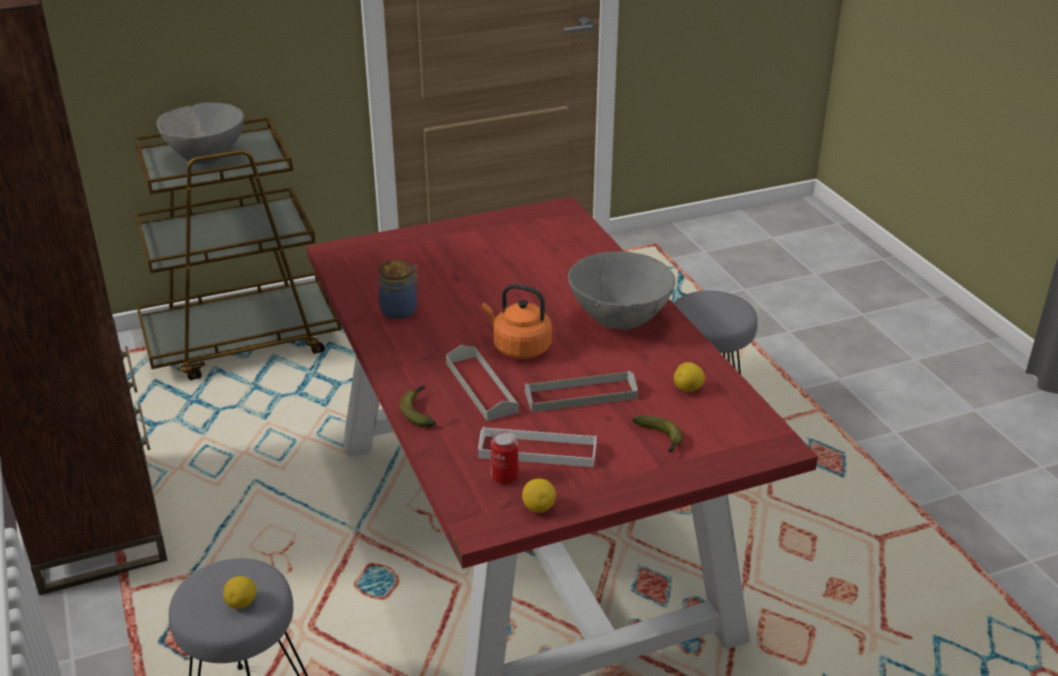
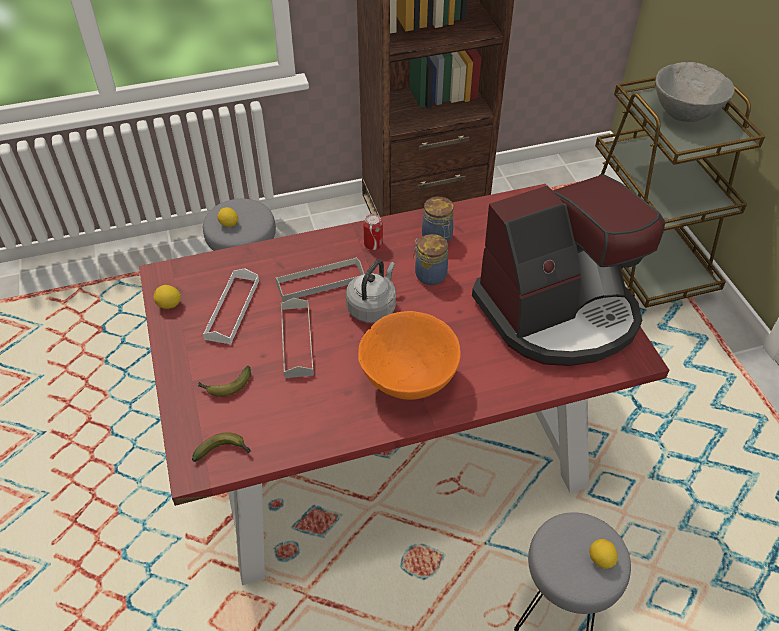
camera: 95 degrees right, 15 degrees up
banana [400,386,436,427] -> banana moved to [192,432,251,462]
orange kettle [482,284,552,359] -> grey kettle [346,260,396,323]
can [490,431,518,484] -> can moved to [363,214,383,250]
grey bowl [568,251,675,330] -> orange bowl [358,311,461,400]
lemon [674,362,705,392] -> lemon moved to [589,539,618,569]
none -> jar [413,234,448,285]
none -> coffee machine [472,174,665,366]

